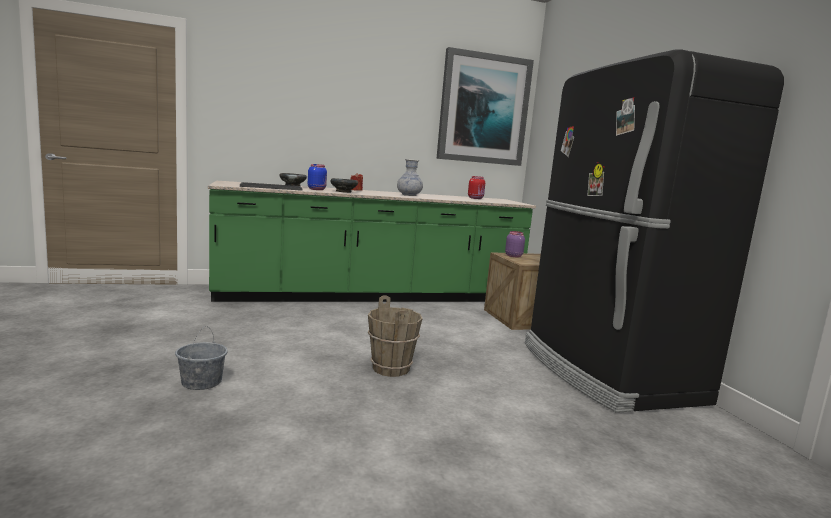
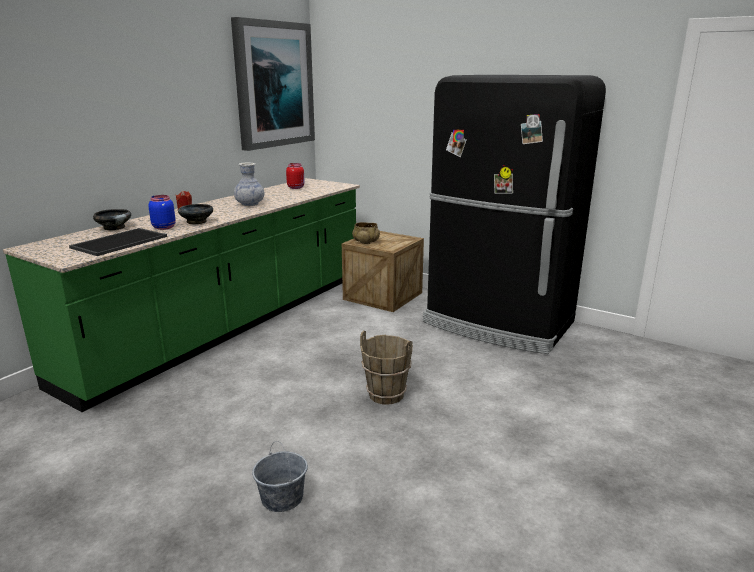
camera: 40 degrees left, 10 degrees up
purple jar [505,231,525,257] -> beige bowl [352,222,380,244]

